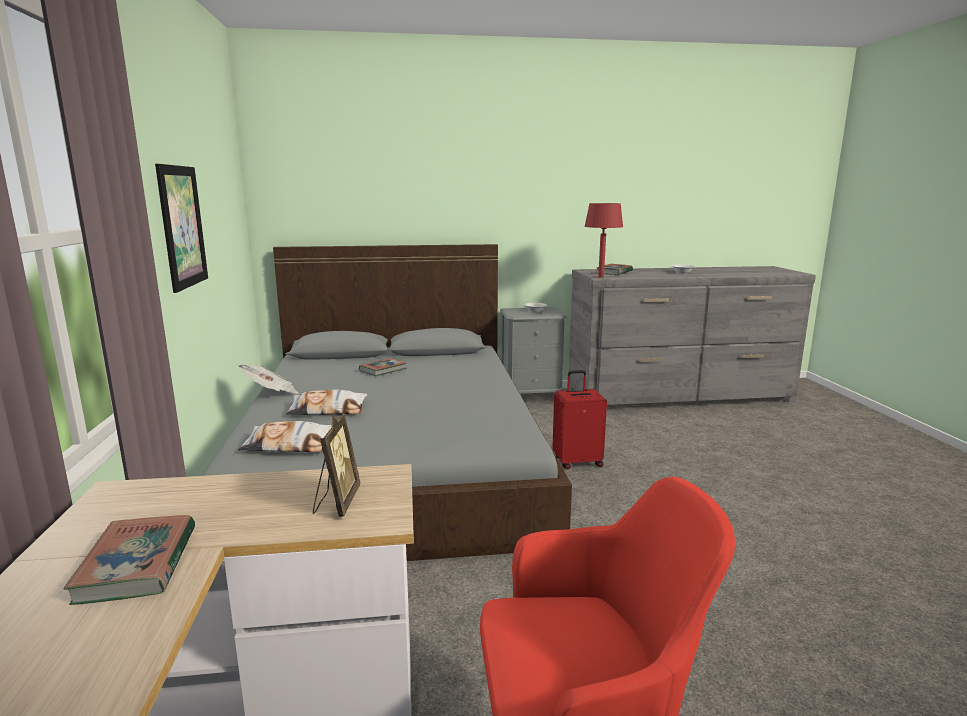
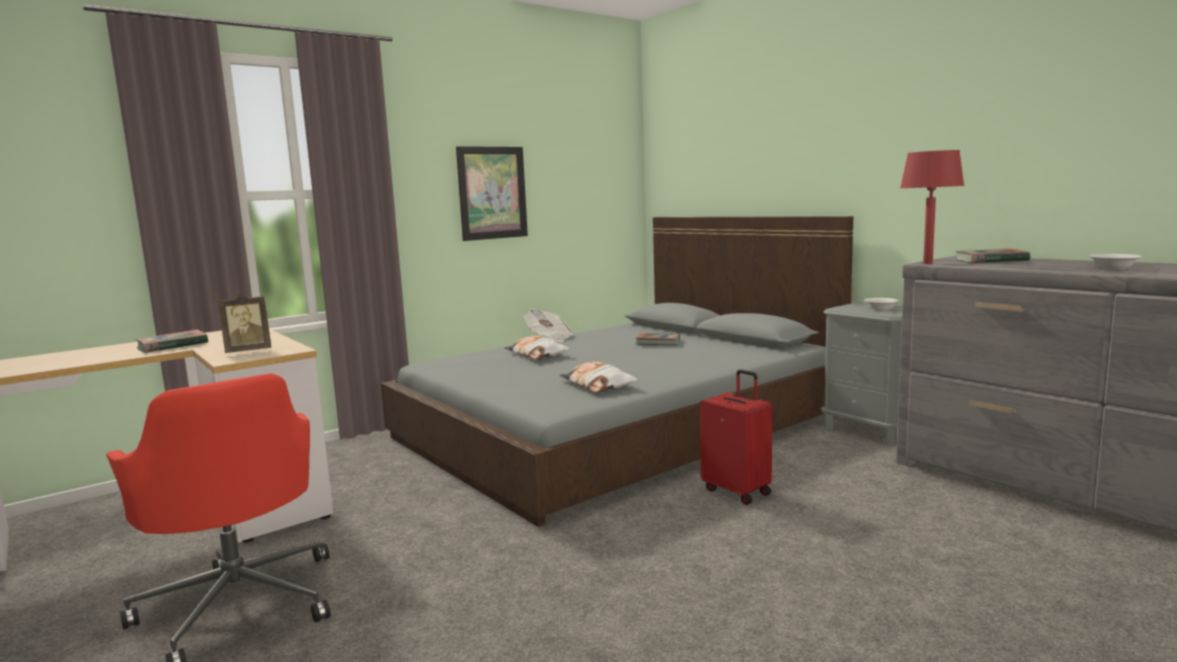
camera: 60 degrees right, 5 degrees down
pillow [238,421,332,452] -> pillow moved to [559,361,638,393]

